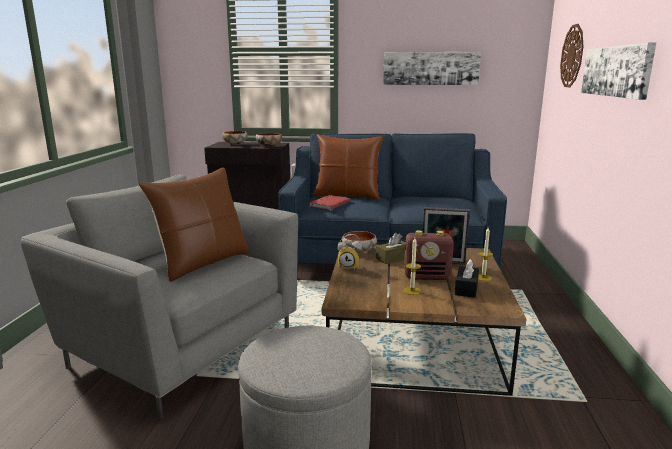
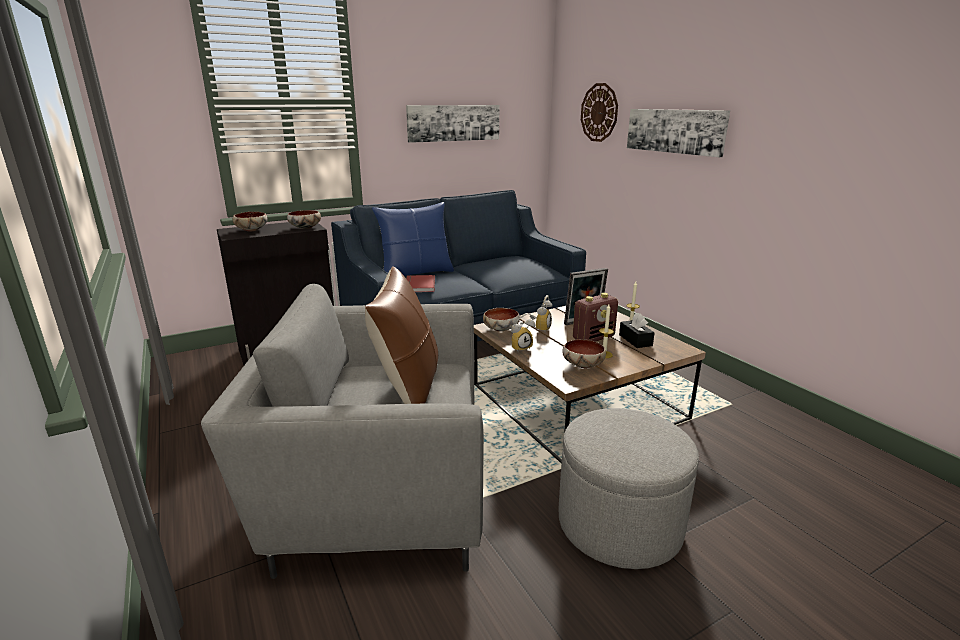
camera: 35 degrees left, 5 degrees up
brown pillow [313,135,383,200] -> blue pillow [372,202,454,276]
brown tissue box [376,233,405,264] -> alarm clock [530,295,552,333]
none -> bowl [562,339,606,368]

